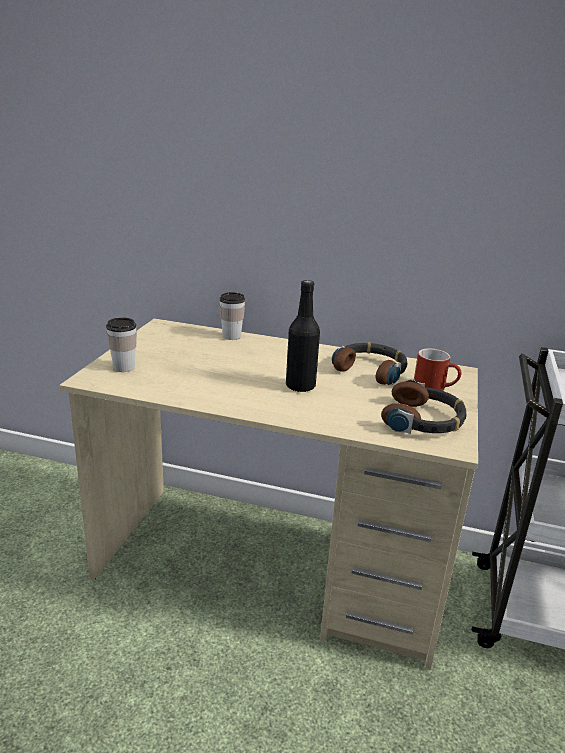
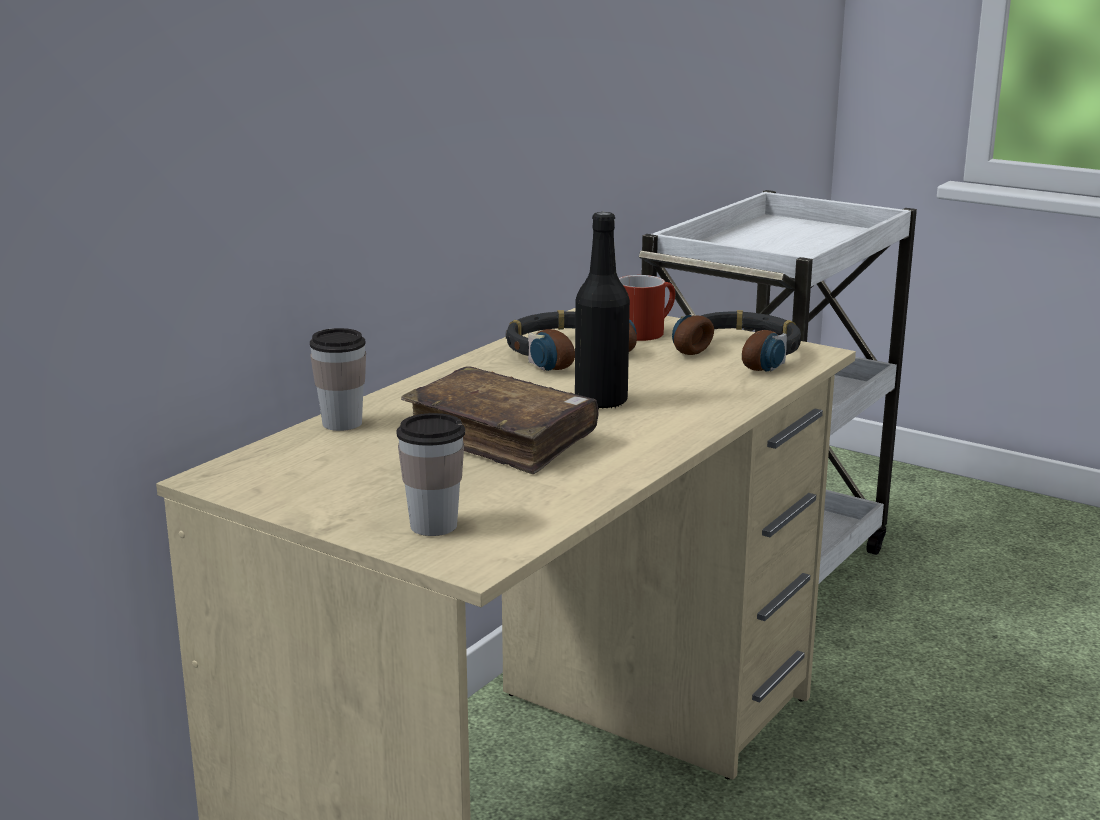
camera: 70 degrees left, 5 degrees down
none -> brown book [401,366,599,474]

